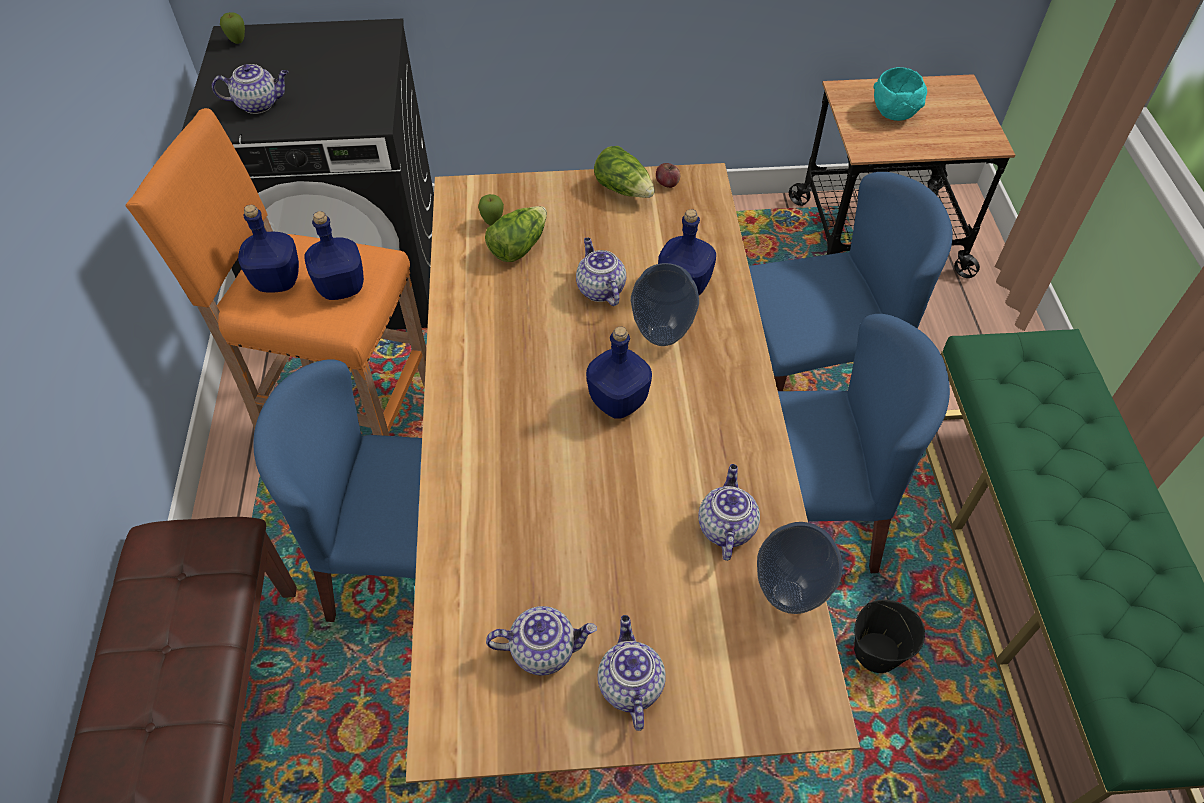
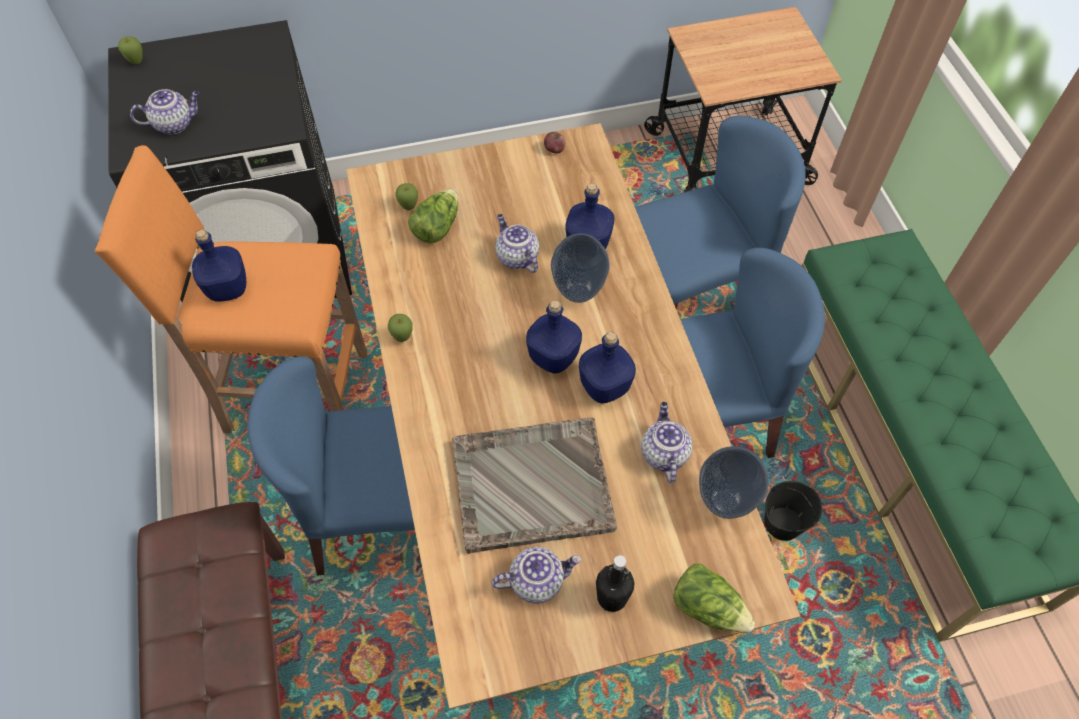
camera: 10 degrees left, 5 degrees up
blue bottle [304,211,364,300] -> blue bottle moved to [579,332,636,404]
lettuce [594,146,655,198] -> lettuce moved to [673,564,755,633]
teapot [598,615,666,731] -> black bottle [596,555,634,612]
turquoise bowl [874,67,927,121] -> none
none -> apple [388,314,413,342]
none -> grey tray [452,418,617,554]

